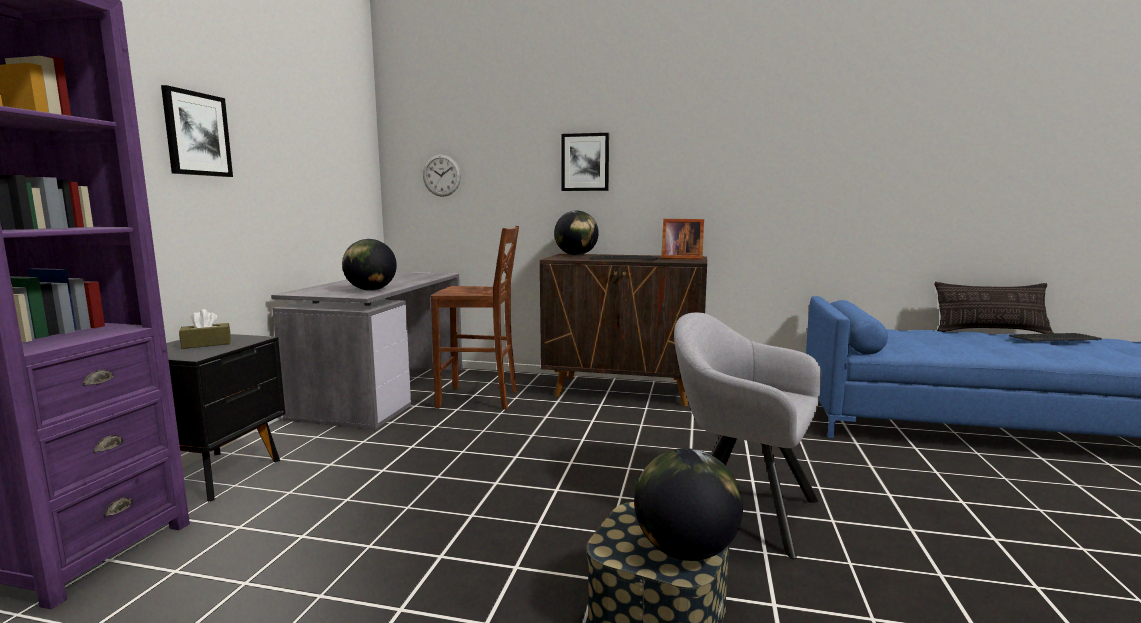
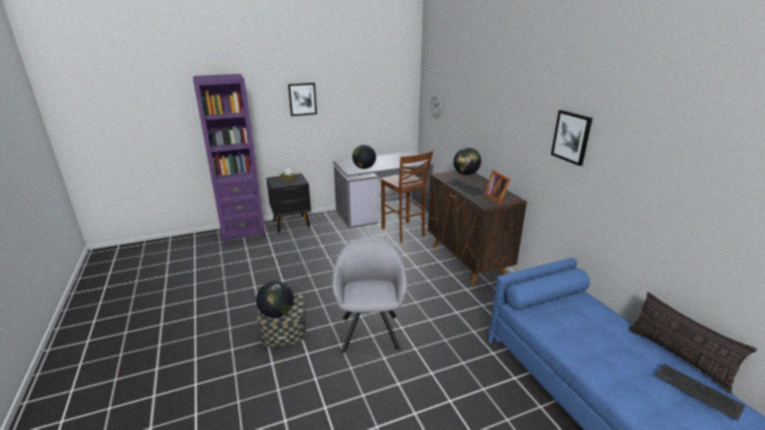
camera: 55 degrees right, 15 degrees up
picture [561,133,609,191] -> picture moved to [551,110,592,166]

